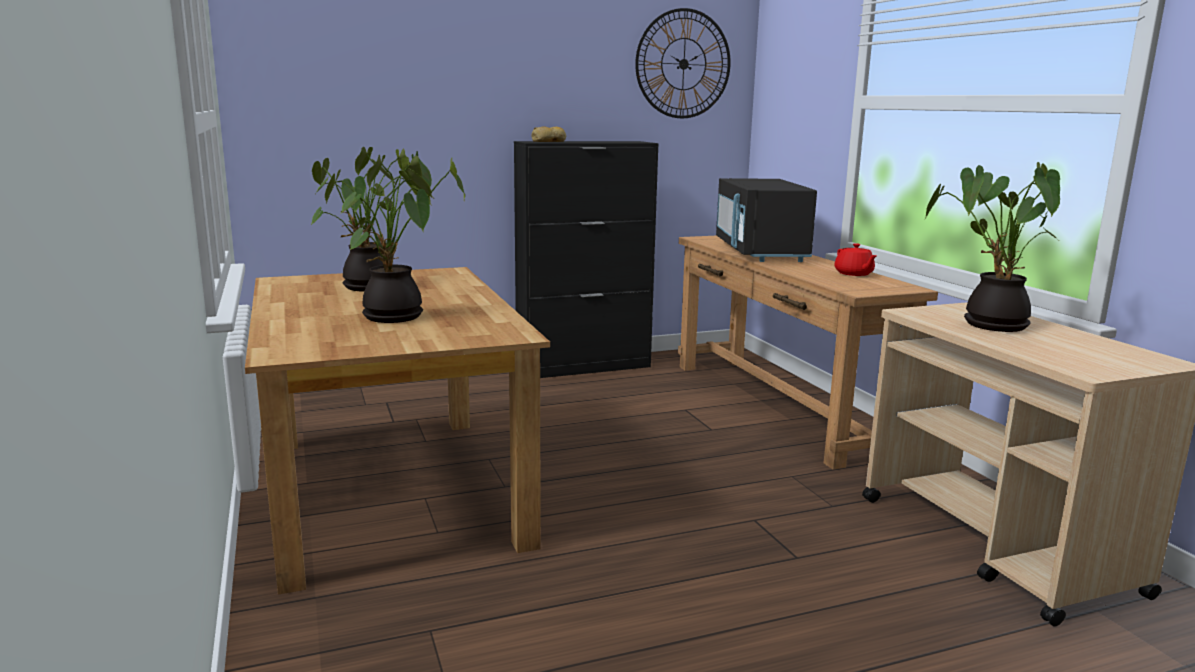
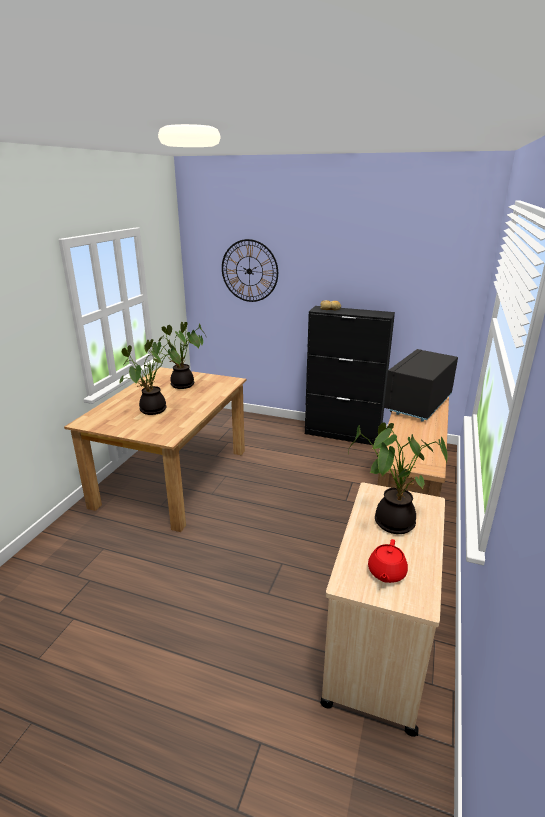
camera: 40 degrees right, 10 degrees up
wall clock [635,8,731,118] -> wall clock moved to [222,239,278,302]
red teapot [834,243,876,276] -> red teapot moved to [368,539,408,583]

